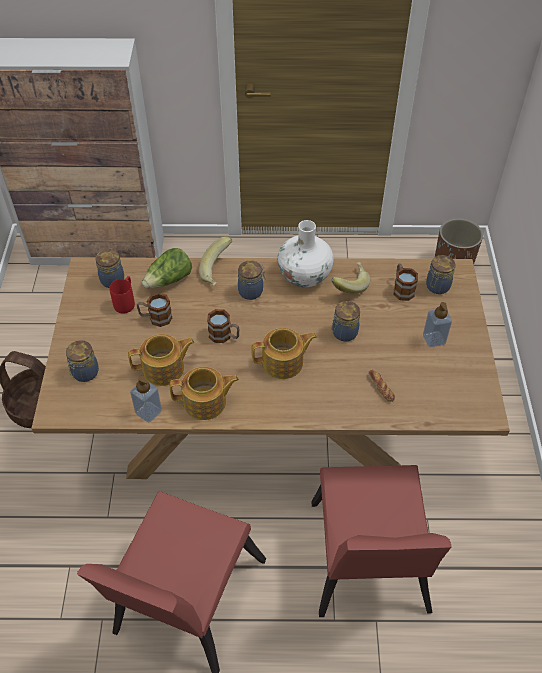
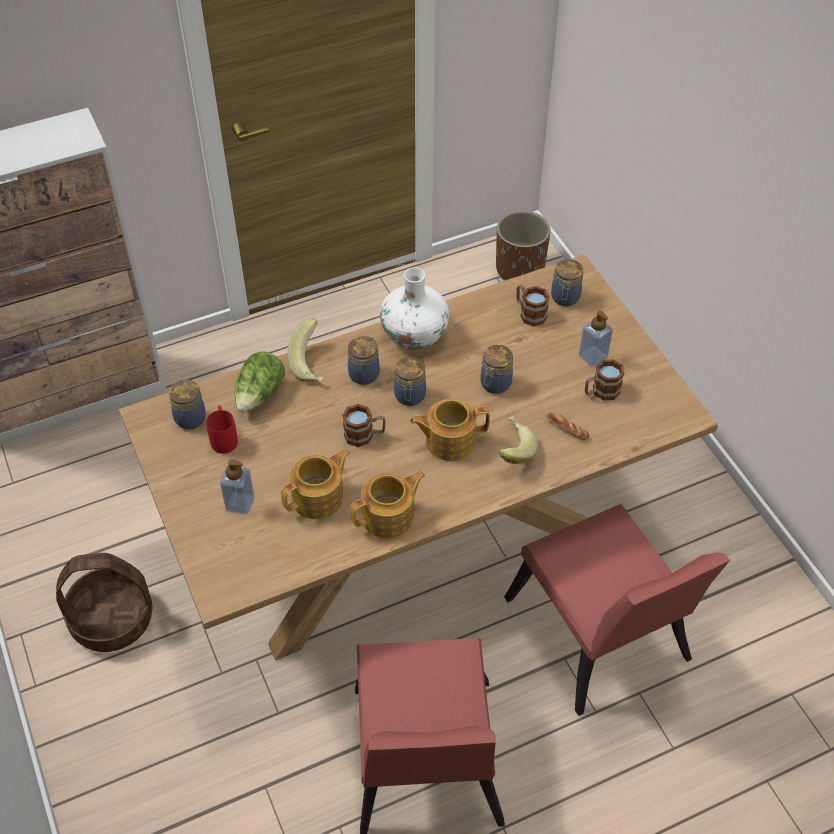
camera: 25 degrees left, 0 degrees up
jar [66,340,99,382] -> jar moved to [394,357,426,406]
soap dispenser [130,376,162,422] -> soap dispenser moved to [220,459,255,514]
mug [137,293,172,327] -> mug moved to [585,359,624,400]
teapot [251,328,317,379] -> teapot turned 150 degrees counterclockwise [410,399,490,461]
banana [331,262,370,294] -> banana moved to [498,416,538,464]

